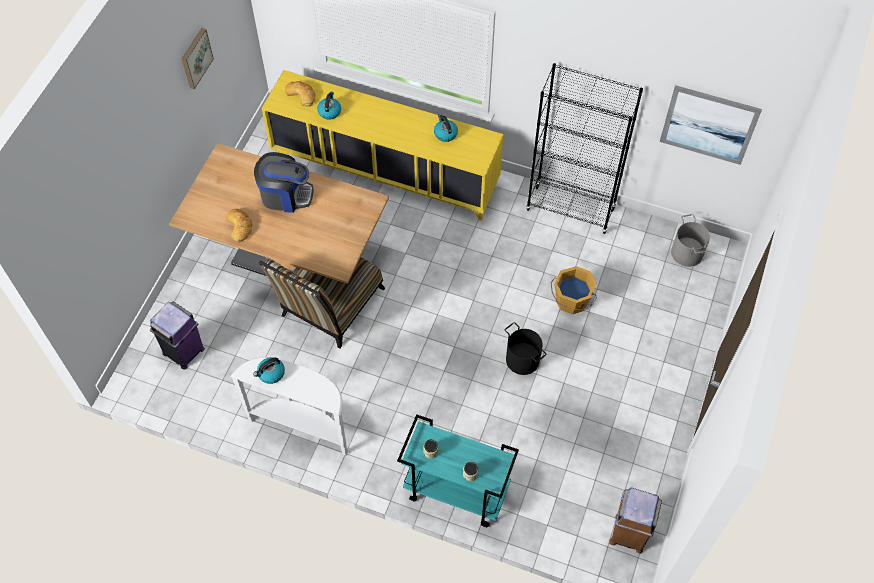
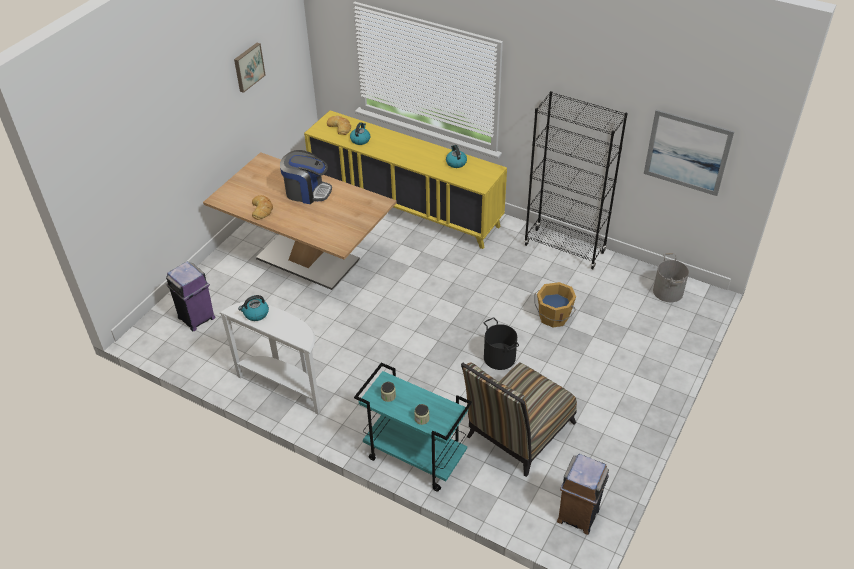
camera: 10 degrees right, 15 degrees down
chair [259,257,385,349] -> chair moved to [461,362,577,477]

